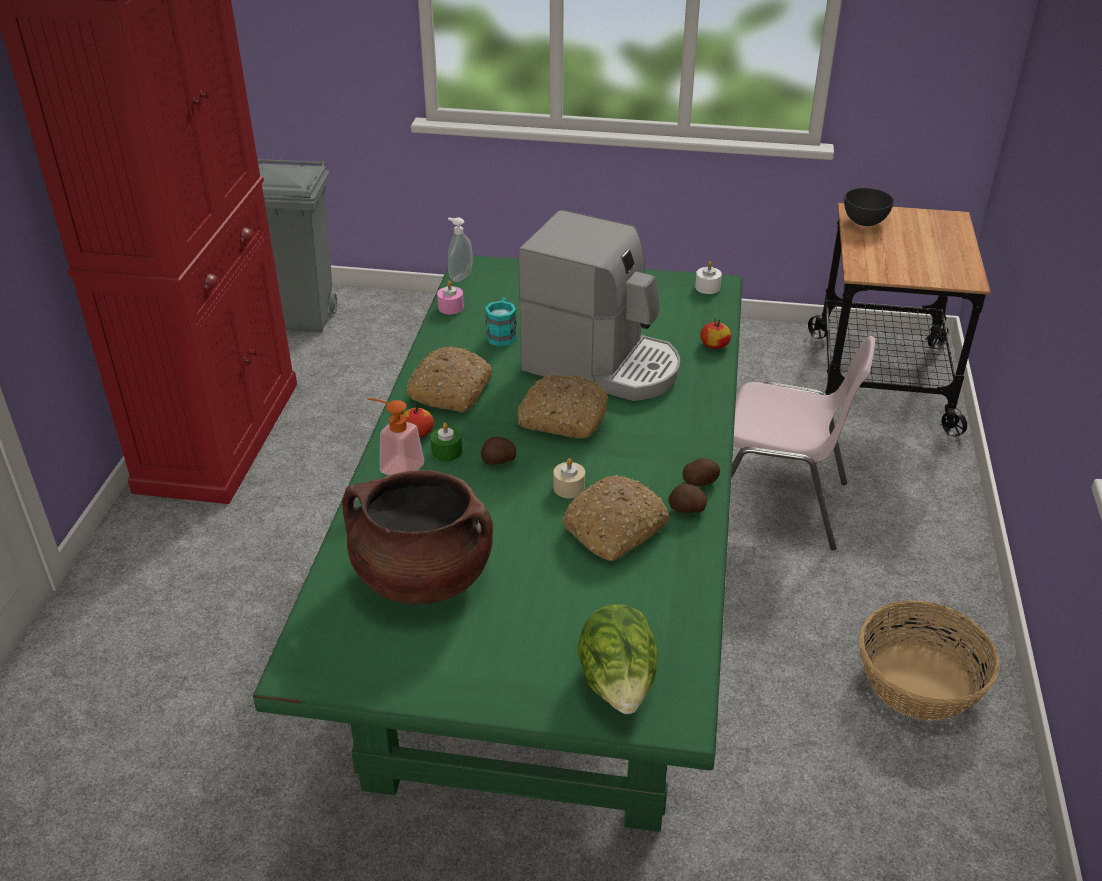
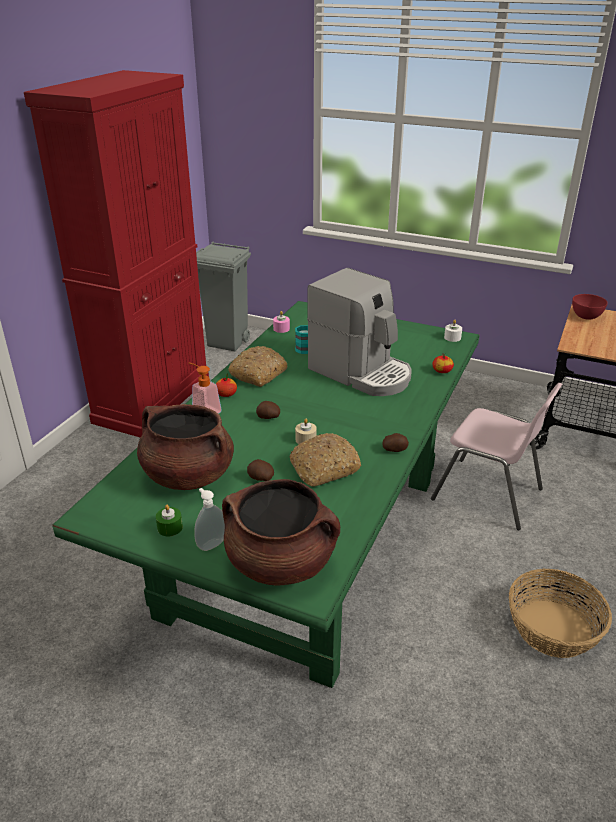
camera: 15 degrees right, 5 degrees down
green candle [431,423,462,461] -> green candle moved to [156,505,183,536]
soap dispenser [448,217,473,282] -> soap dispenser moved to [194,488,225,551]
bread [517,374,608,438] -> none
lettuce [578,604,658,714] -> brown cooking pot [222,479,340,585]
potato [669,483,707,513] -> potato moved to [247,459,274,481]
grey bowl [844,188,894,226] -> red bowl [572,294,608,320]

